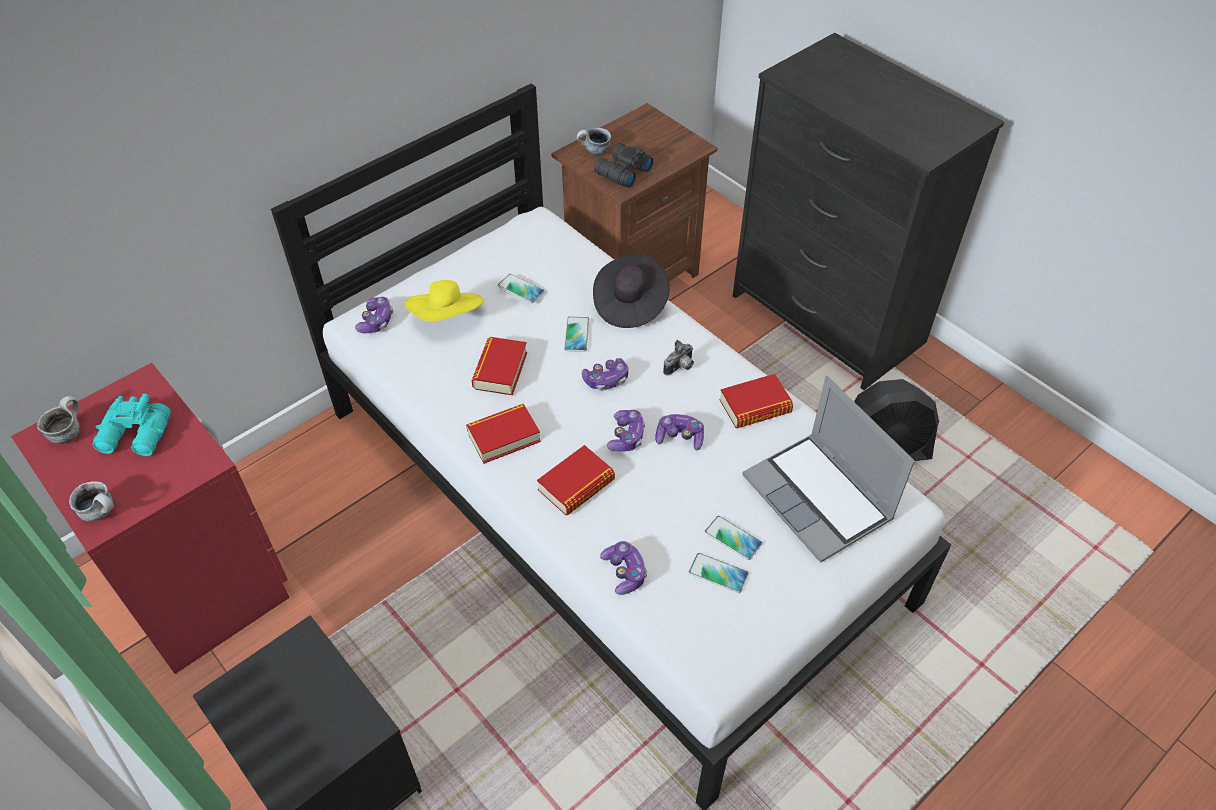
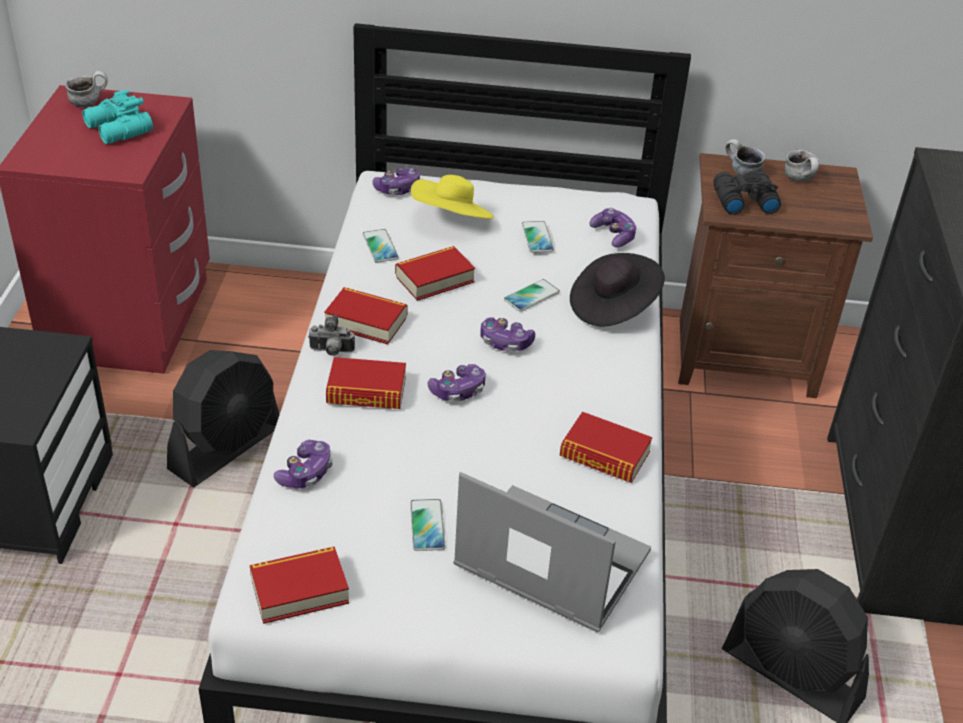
camera: 45 degrees right, 10 degrees down
mug [69,481,114,522] -> mug moved to [784,150,819,182]
game controller [655,414,704,451] -> game controller moved to [590,208,637,248]
camera [663,340,694,376] -> camera moved to [308,315,355,356]
phone [689,553,749,593] -> phone moved to [363,229,399,263]
laptop [742,376,915,563] -> laptop turned 105 degrees clockwise [453,472,651,633]
none -> black fan [167,350,280,487]
none -> book [250,547,349,624]

